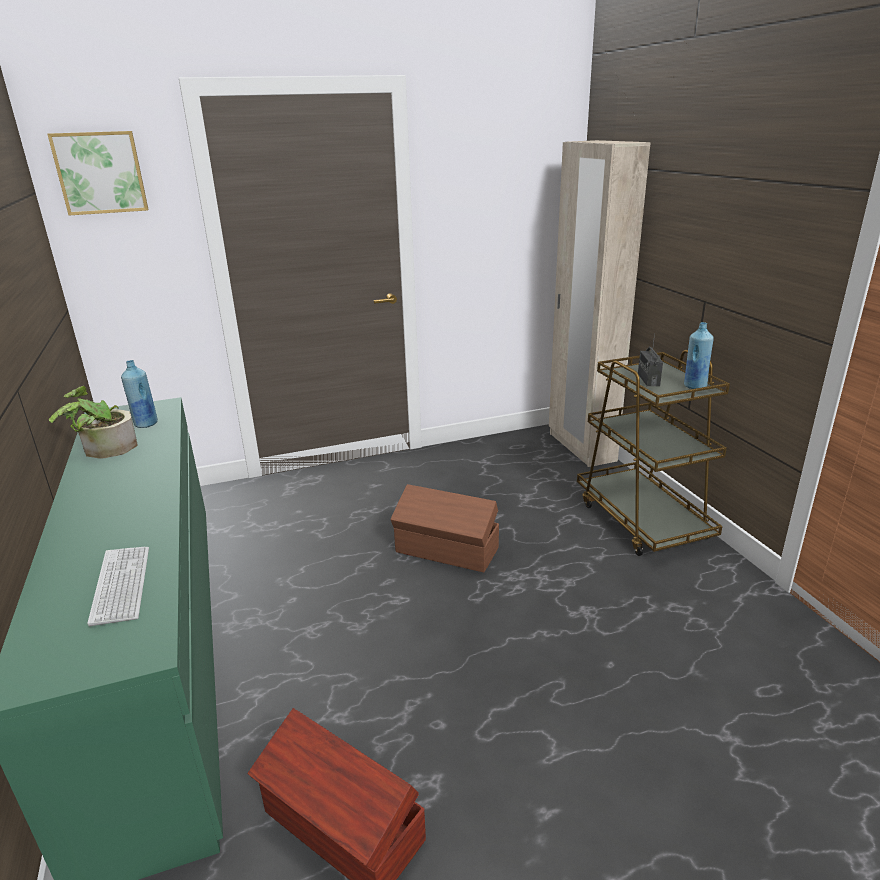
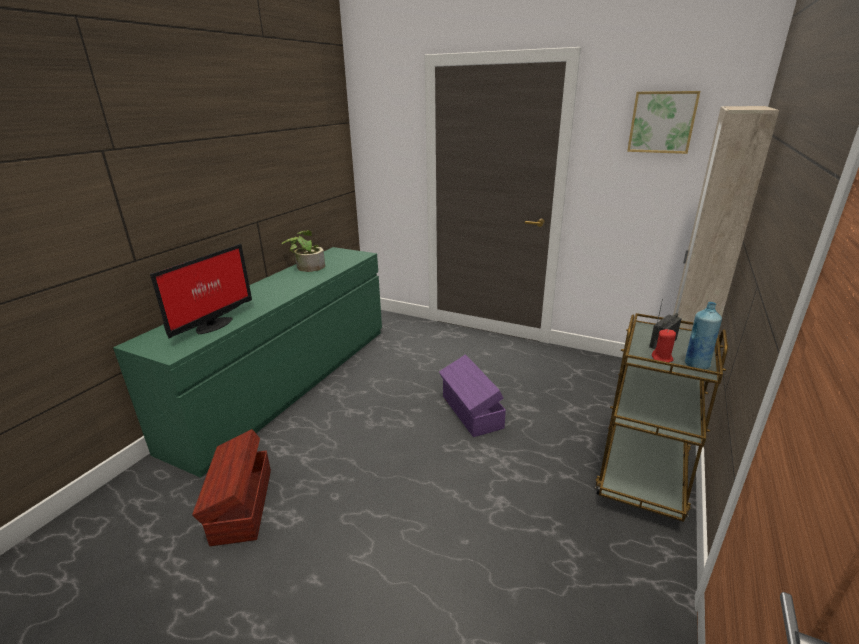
camera: 45 degrees right, 0 degrees up
picture [47,131,148,215] -> picture moved to [627,91,700,154]
keyboard [87,547,149,626] -> monitor [150,244,252,339]
blue bottle [121,360,158,428] -> none
brown storage box [390,484,499,572] -> purple storage box [439,354,506,437]
none -> red candle [652,329,676,362]

